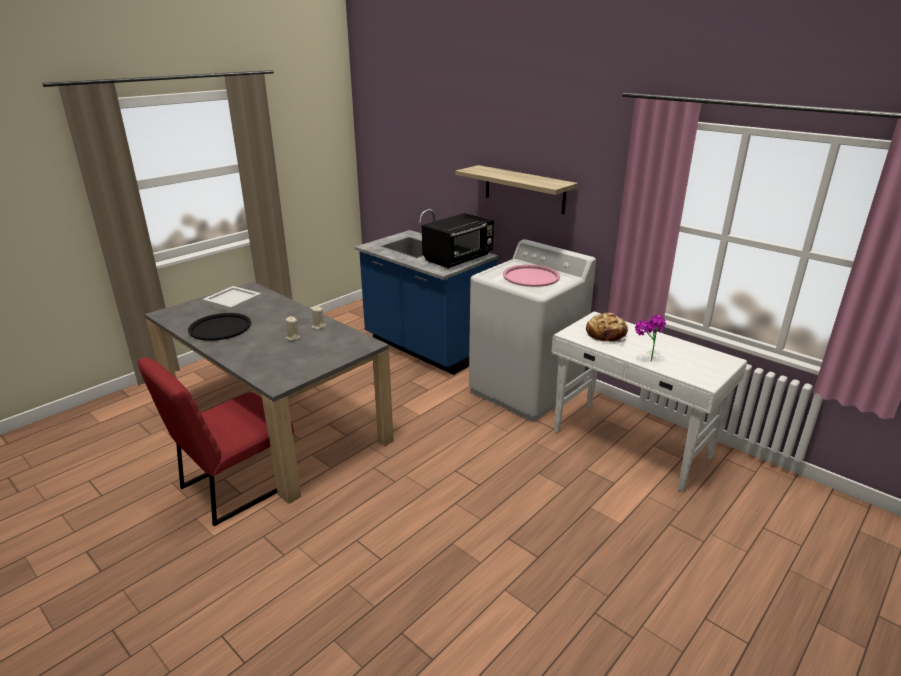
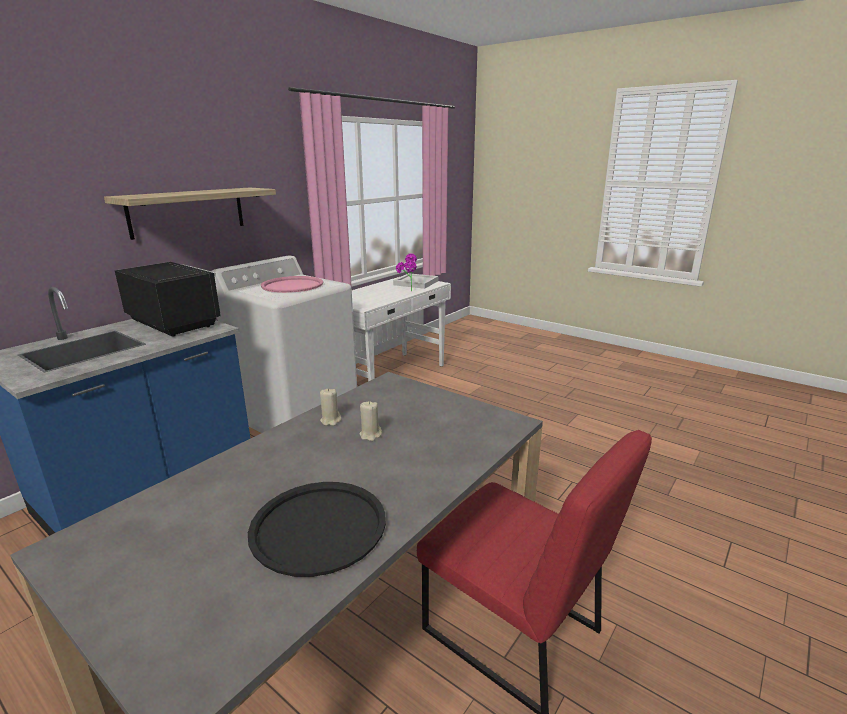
camera: 95 degrees left, 5 degrees down
white tray [202,286,262,313] -> white tray moved to [393,273,439,289]
bread [586,313,628,343] -> none

